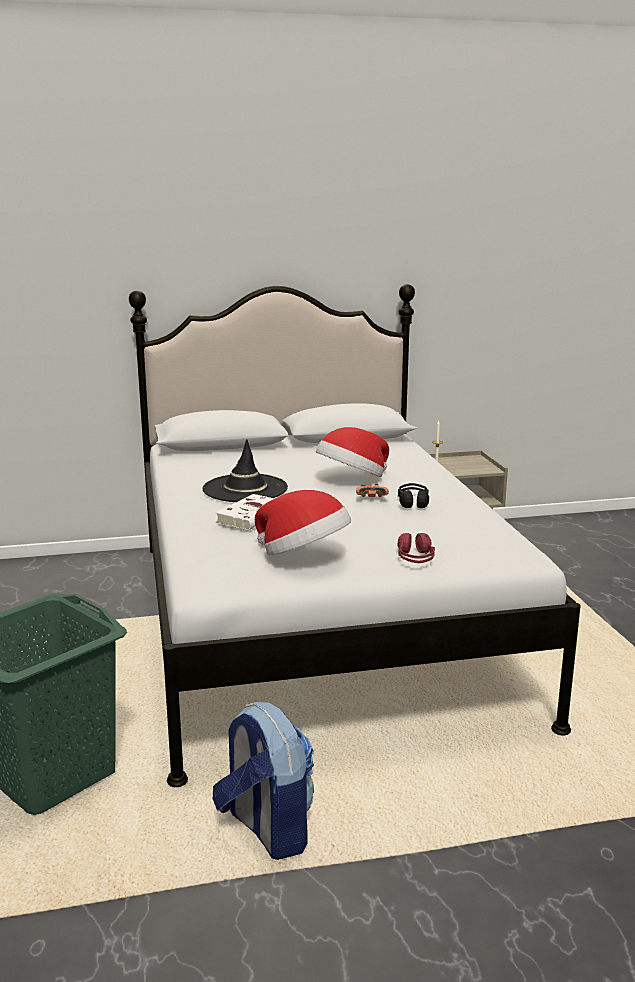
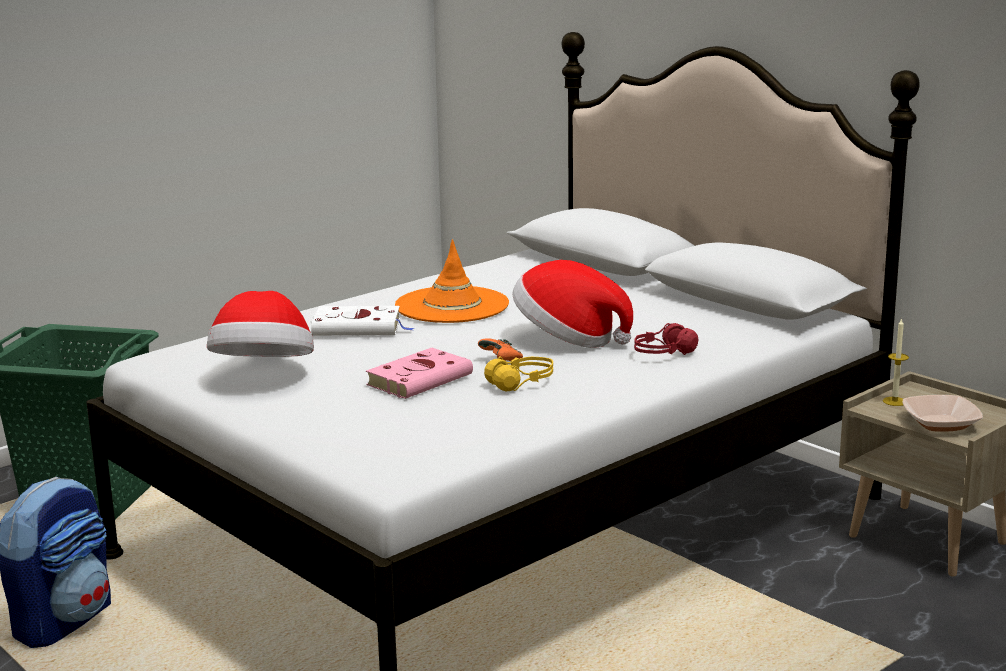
camera: 60 degrees right, 0 degrees up
black hat [202,439,288,502] -> orange hat [395,239,509,323]
black headphones [398,483,429,508] -> yellow headphones [484,356,553,391]
red headphones [398,533,435,563] -> red headphones moved to [634,323,698,355]
none -> pink book [366,348,473,399]
none -> bowl [902,395,983,432]

